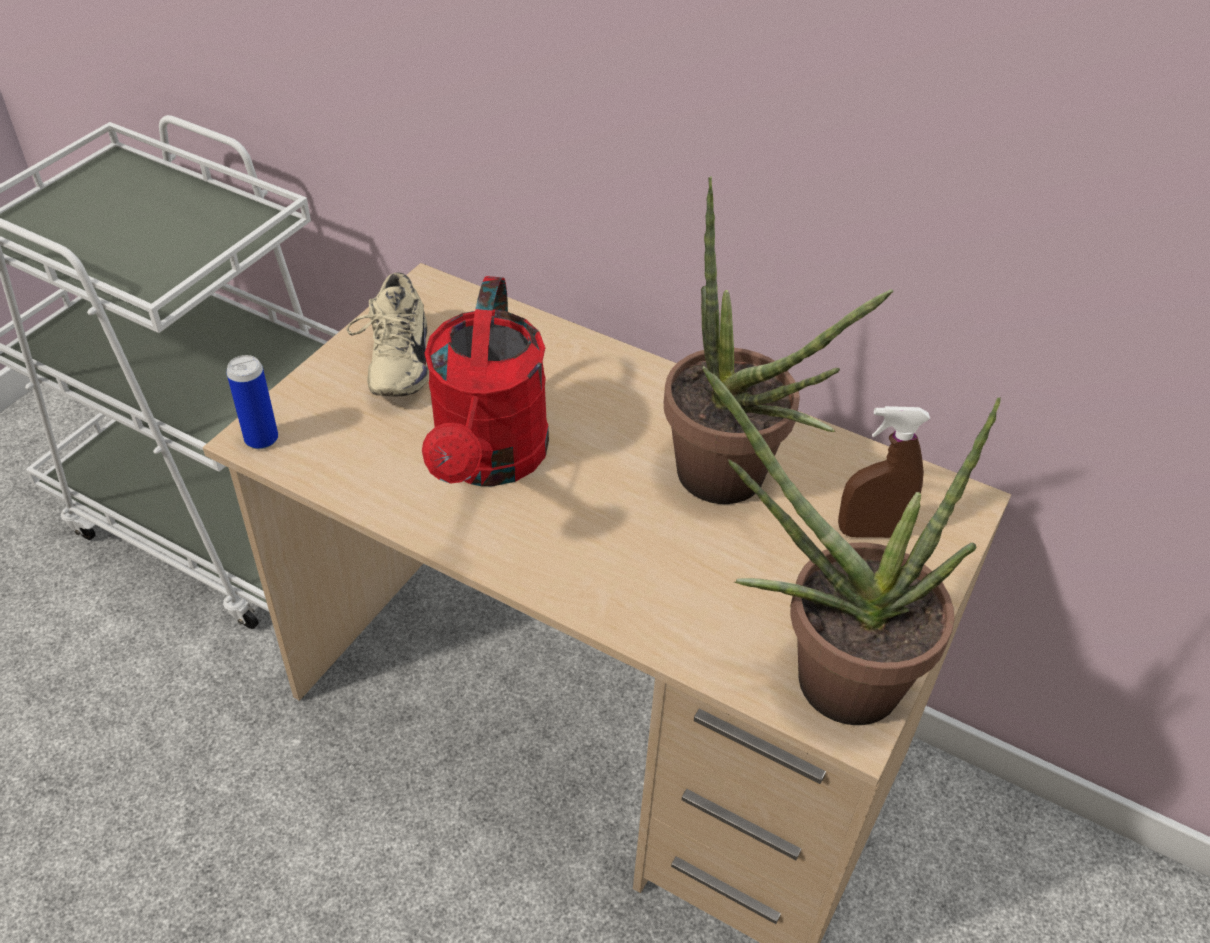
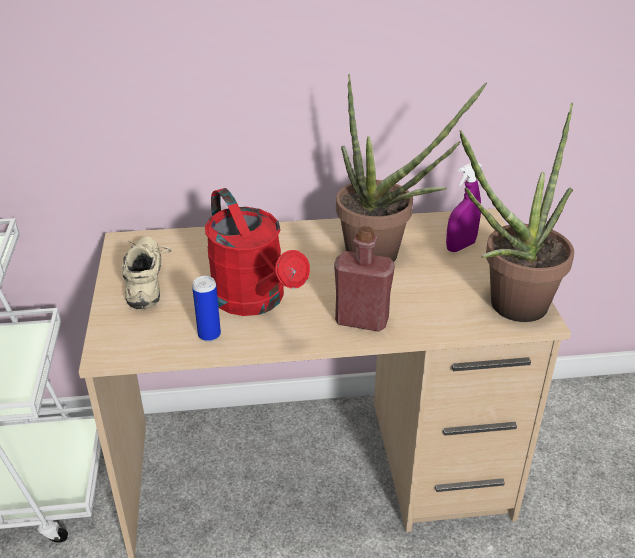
camera: 35 degrees left, 10 degrees down
can [227,355,278,449] -> can moved to [192,276,221,342]
beige shoe [346,272,429,396] -> beige shoe turned 150 degrees counterclockwise [122,237,172,309]
brown spray bottle [838,406,930,538] -> purple spray bottle [446,163,482,252]
none -> red bottle [334,226,395,332]

